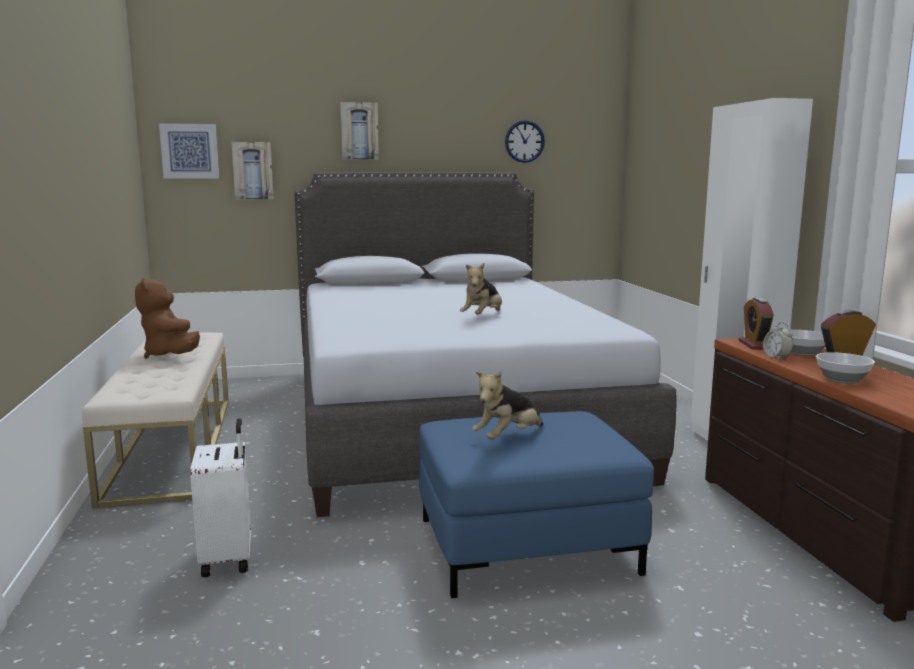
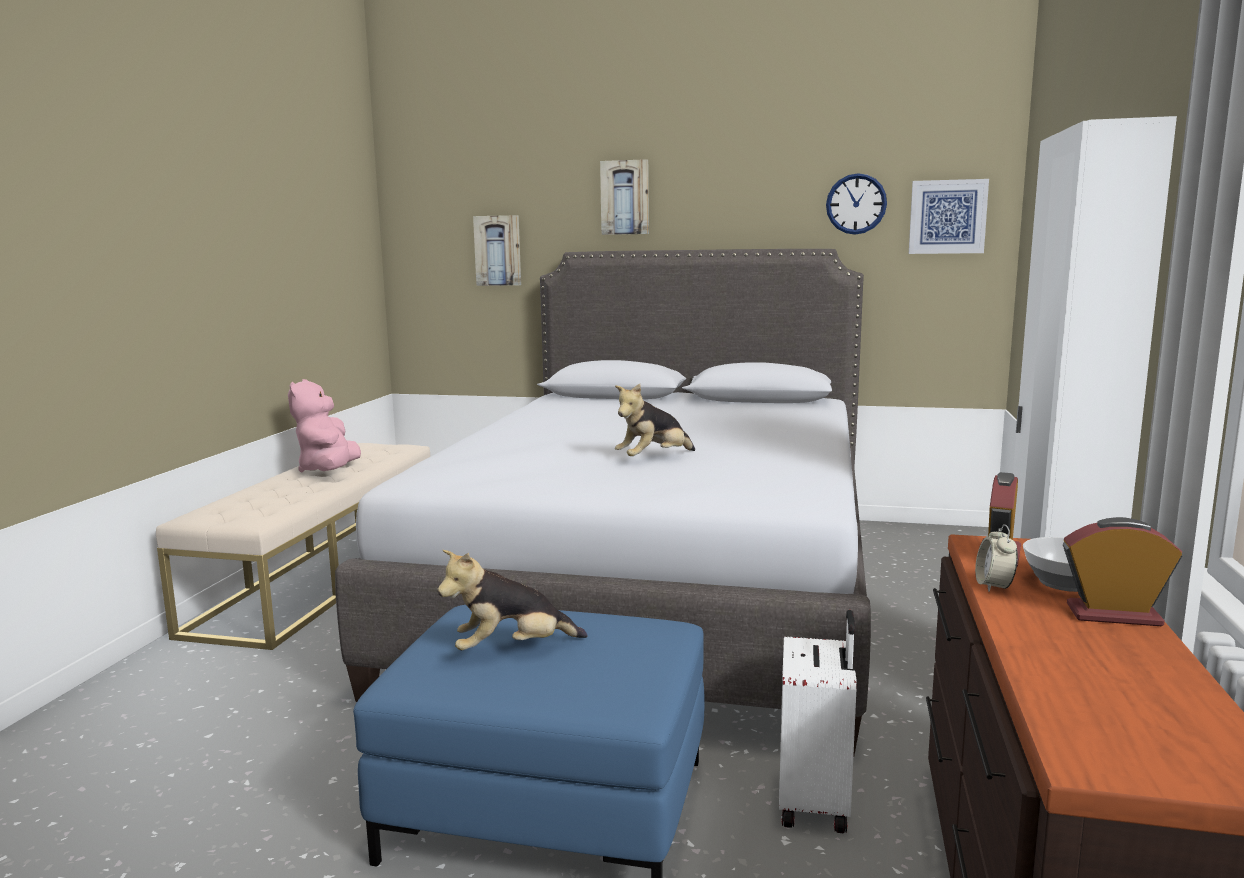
camera: 25 degrees right, 0 degrees up
brown plush toy [135,278,200,359] -> pink plush toy [288,379,361,473]
picture [159,123,219,178] -> picture moved to [909,179,989,254]
white suitcase [190,418,251,577] -> white suitcase moved to [779,610,857,833]
bowl [816,352,875,384] -> none

